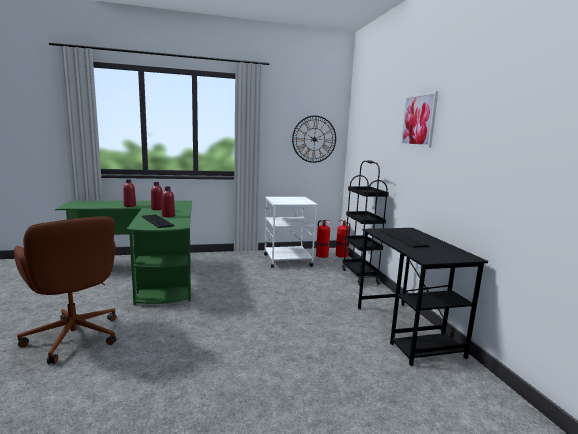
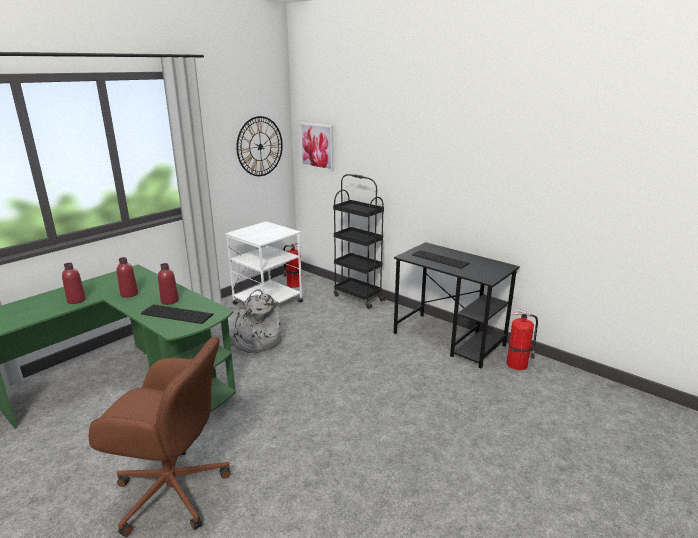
camera: 35 degrees left, 10 degrees up
fire extinguisher [336,218,350,258] -> fire extinguisher moved to [506,308,538,370]
picture [400,91,438,147] -> picture moved to [300,122,334,171]
none -> grey backpack [230,289,282,353]

